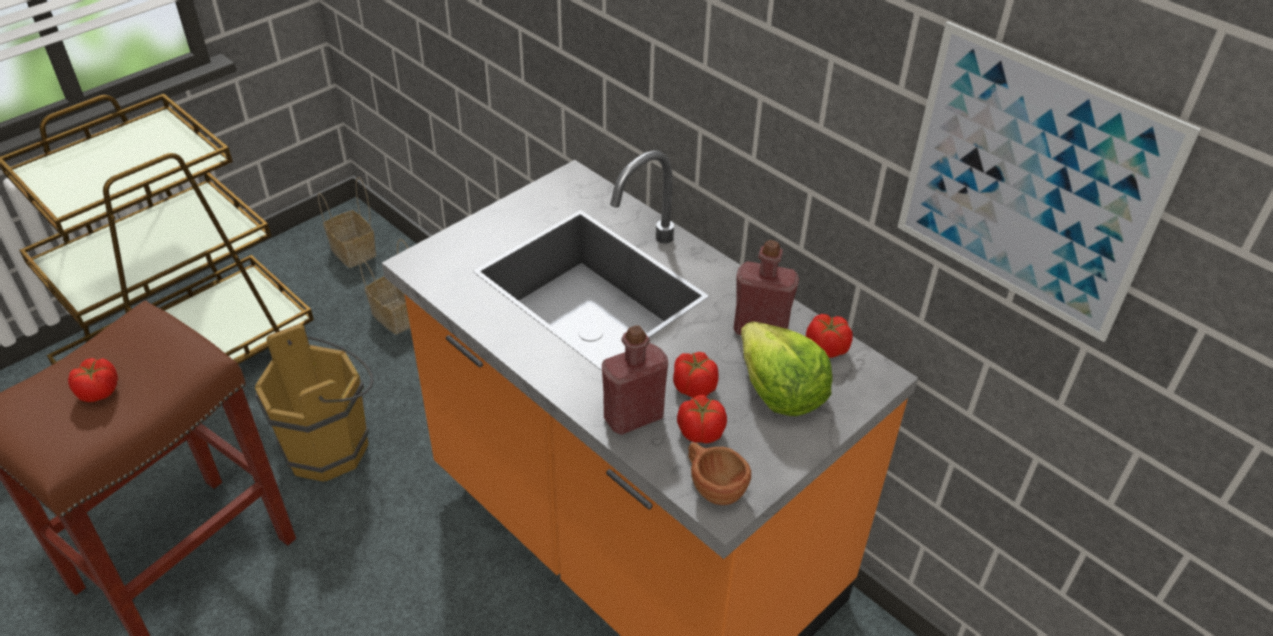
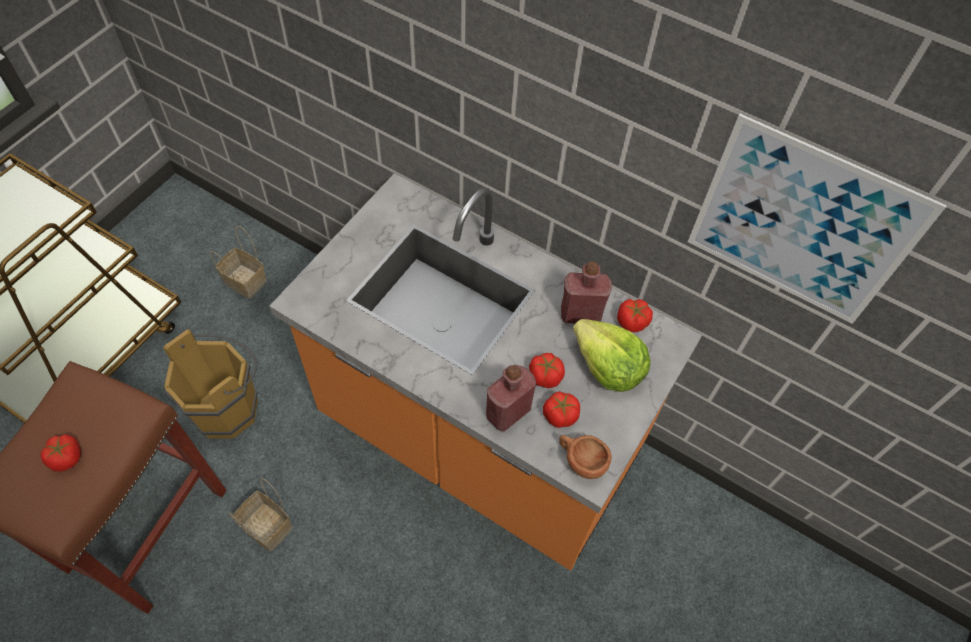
camera: 15 degrees left, 15 degrees up
basket [318,177,377,268] -> basket moved to [228,478,292,551]

